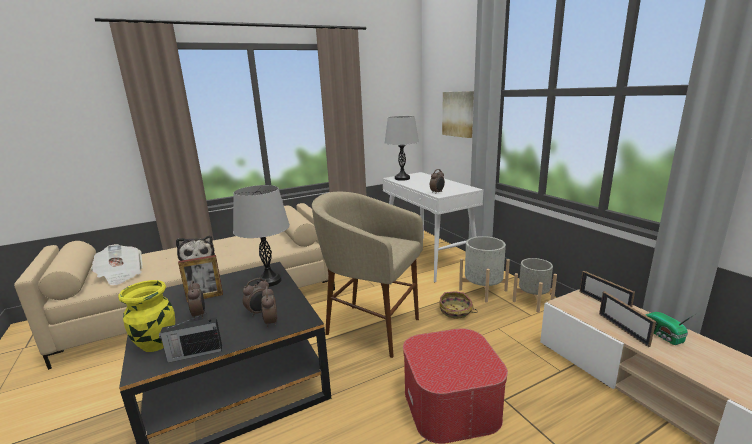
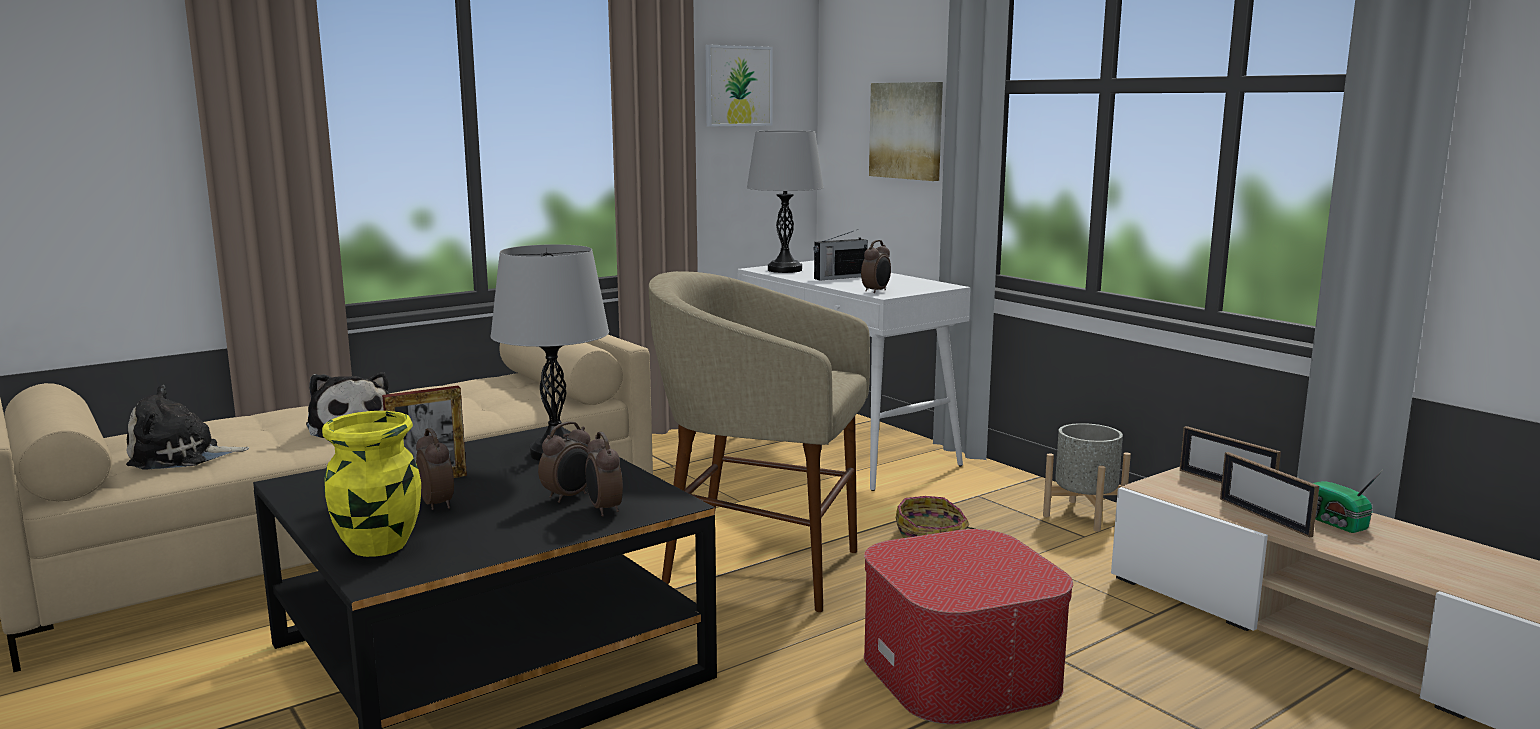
camera: 10 degrees left, 5 degrees down
newspaper [91,244,143,285] -> plush toy [126,385,249,469]
radio [159,313,222,363] -> radio moved to [813,229,868,281]
grey planter [459,236,510,303] -> none
none -> picture [706,45,773,127]

